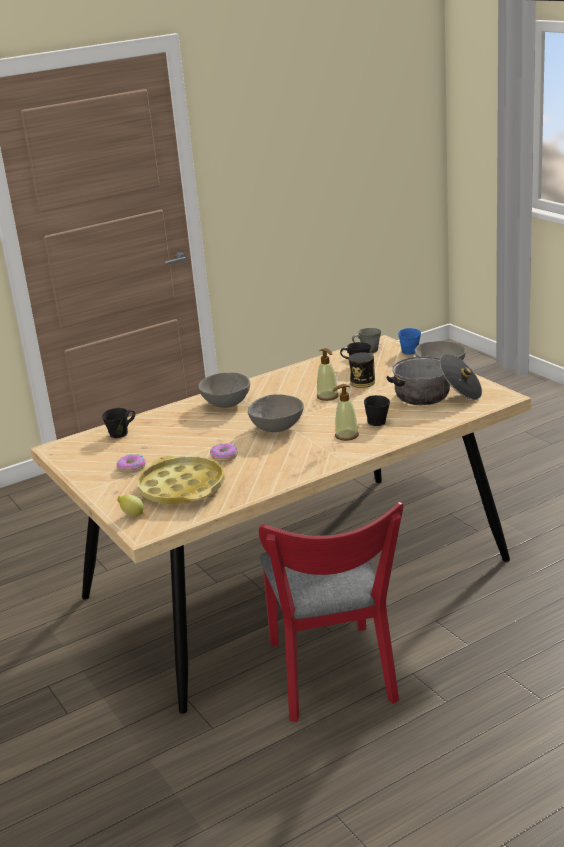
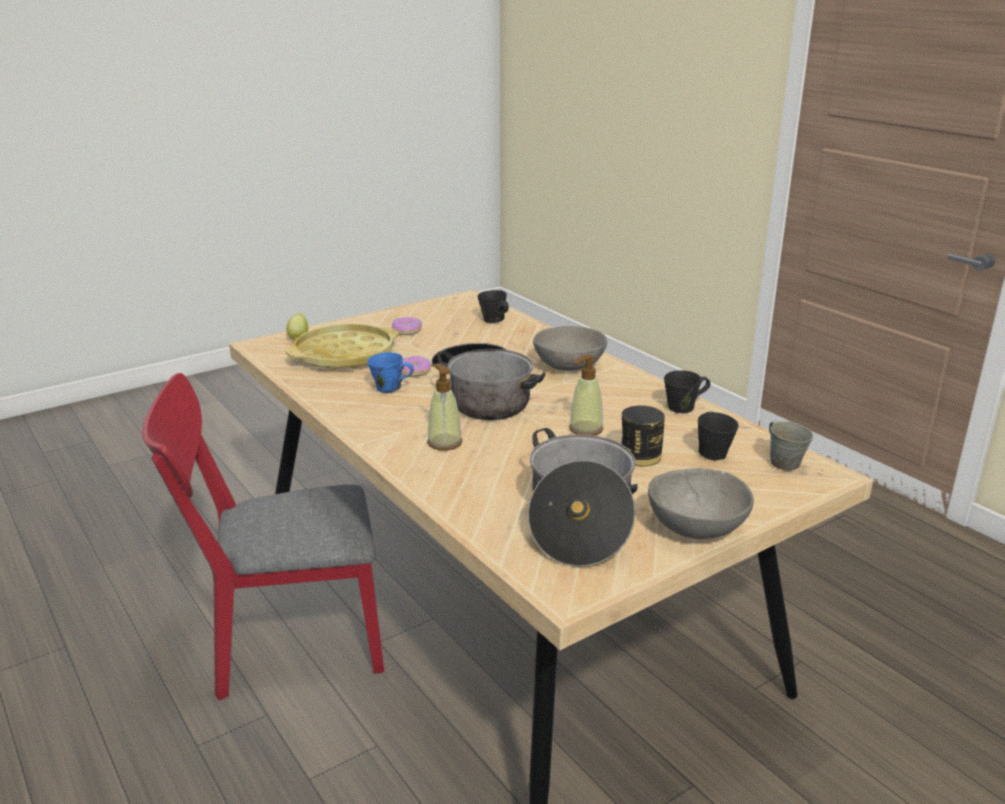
camera: 85 degrees right, 0 degrees up
grey bowl [248,394,304,432] -> cooking pot [432,343,545,420]
black mug [364,395,390,426] -> black mug moved to [664,370,711,413]
blue mug [398,328,421,355] -> blue mug moved to [367,352,414,393]

